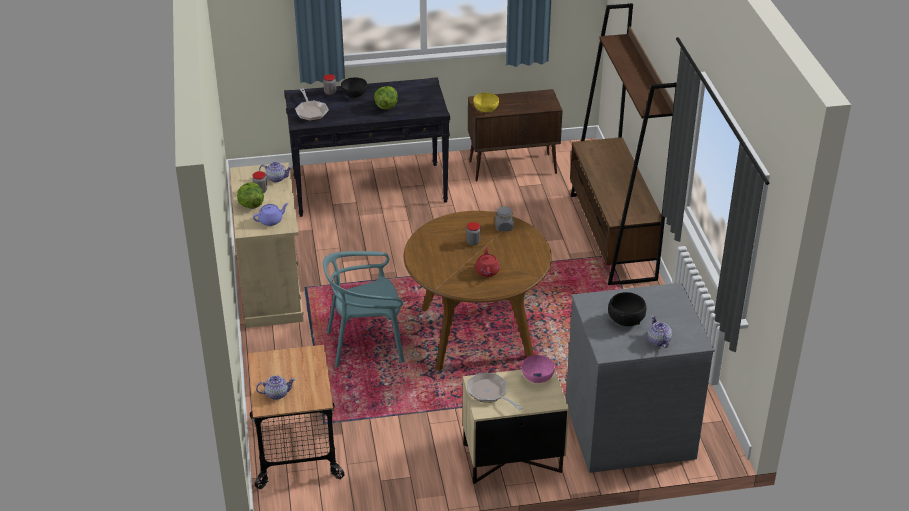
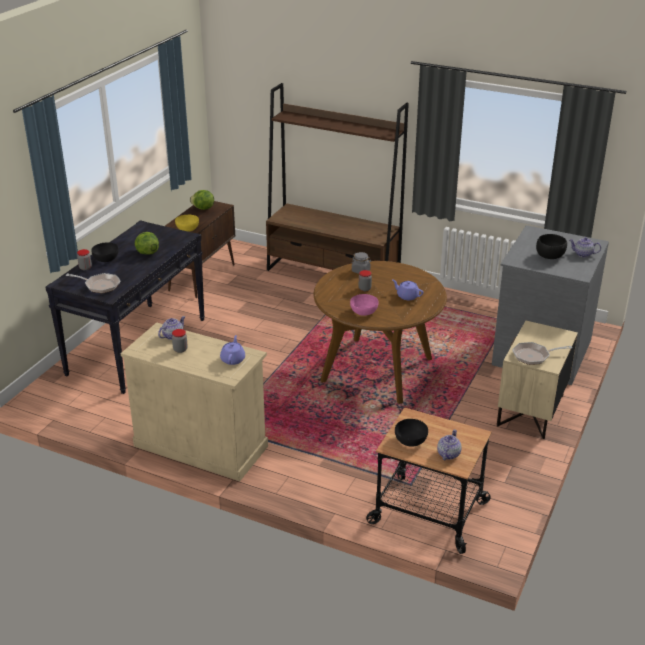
camera: 55 degrees left, 5 degrees down
lettuce [237,182,264,209] -> lettuce moved to [190,190,214,210]
turquoise chair [323,251,405,368] -> none
red teapot [475,247,500,277] -> purple teapot [392,280,423,300]
pink bowl [522,355,555,383] -> pink bowl moved to [350,294,379,316]
none -> black bowl [395,419,428,447]

